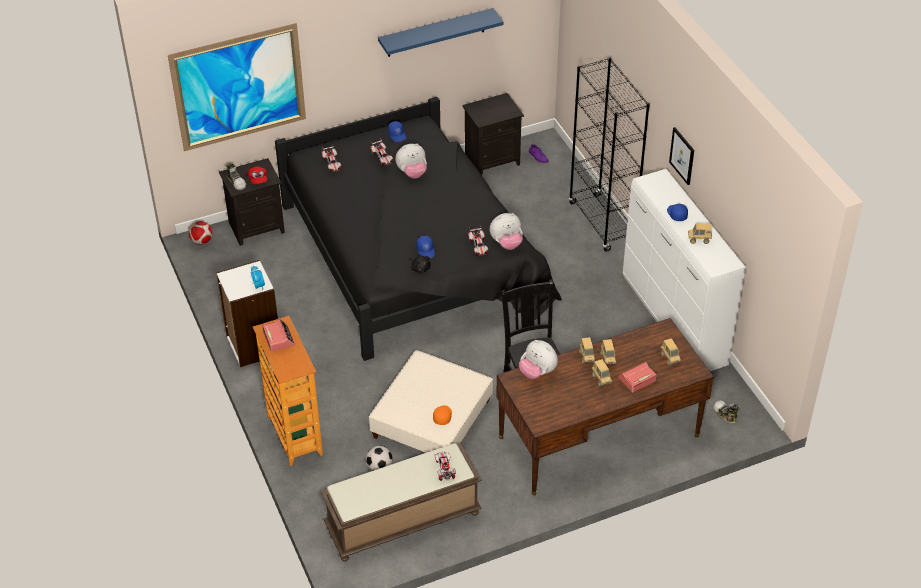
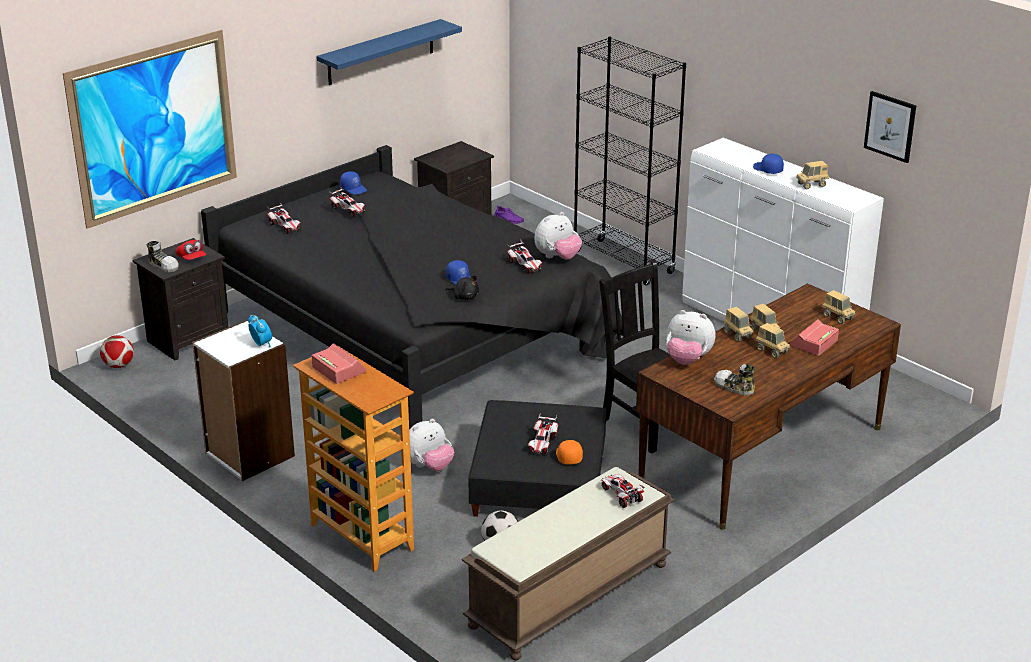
camera: 20 degrees left, 15 degrees down
beige ottoman [369,350,493,453] -> black ottoman [468,400,607,517]
plush toy [395,144,427,179] -> plush toy moved to [409,419,454,471]
picture [669,127,694,185] -> picture moved to [864,91,916,163]
shoe [713,400,738,424] -> shoe moved to [714,364,755,395]
none -> toy car [528,414,558,454]

